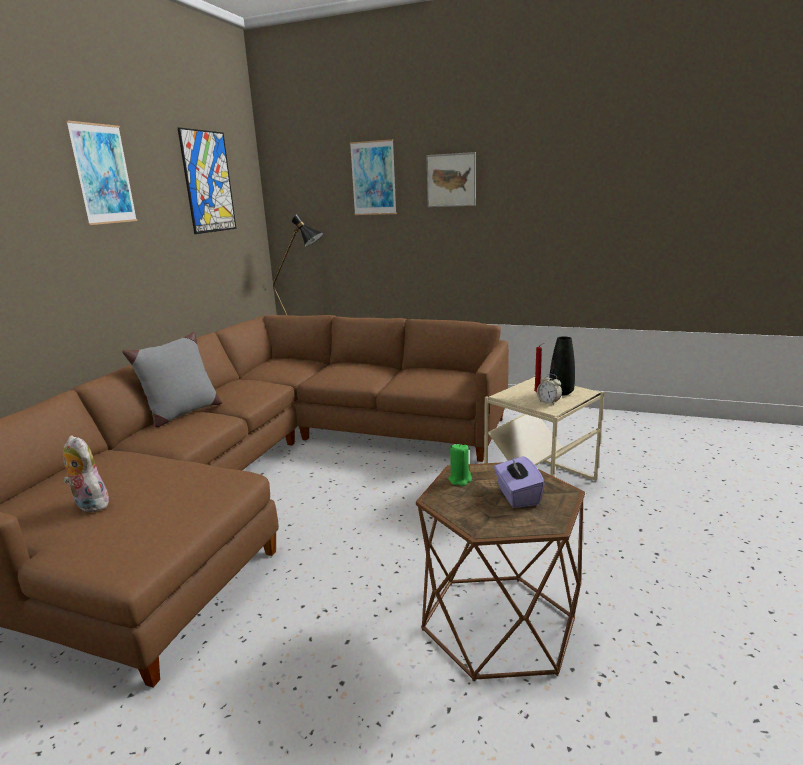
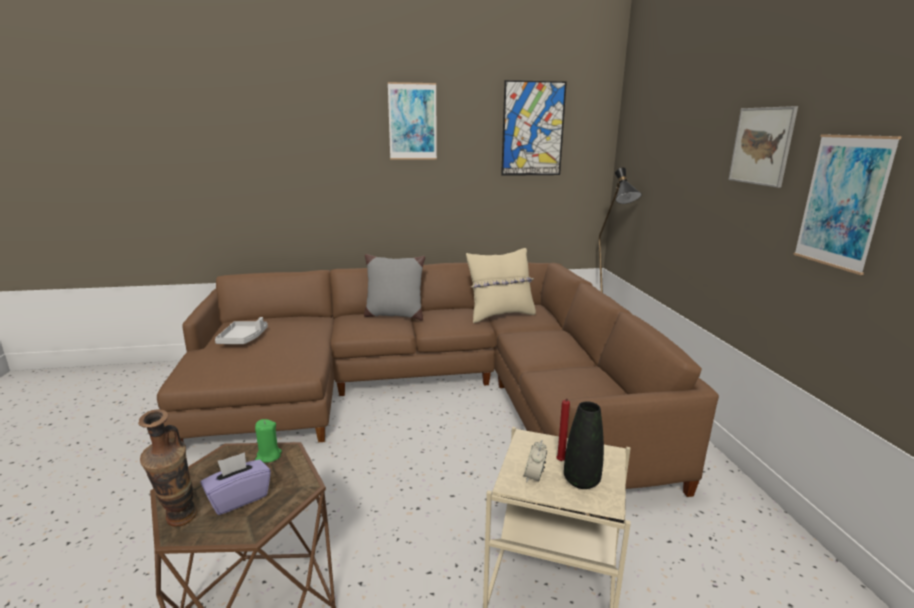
camera: 60 degrees right, 0 degrees up
plush toy [63,435,109,512] -> grey tray [215,317,268,344]
picture [350,139,396,215] -> picture moved to [793,134,902,275]
none -> vase [138,409,197,527]
none -> beige pillow [466,248,536,323]

